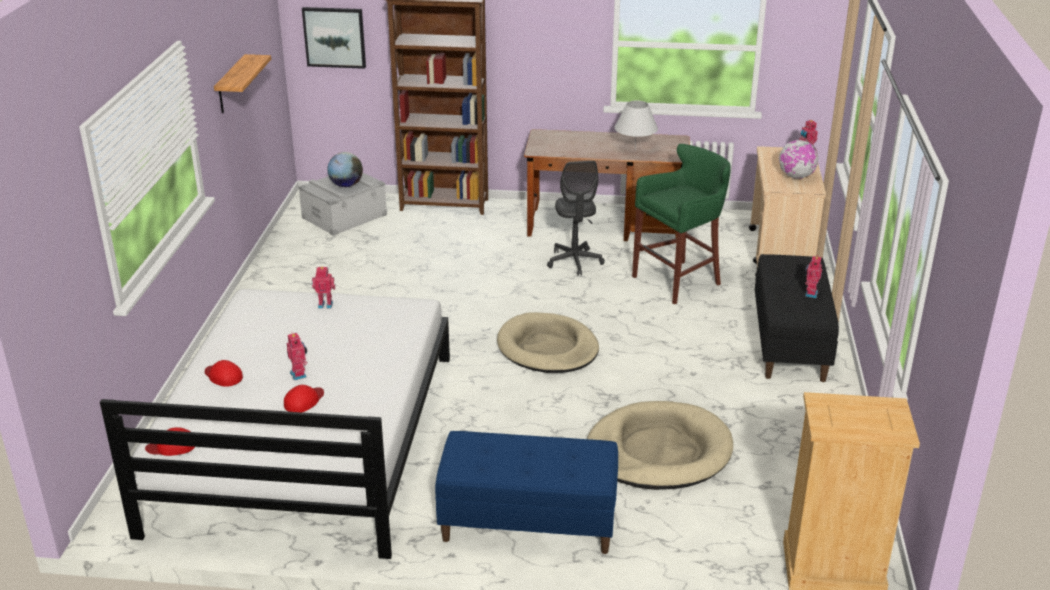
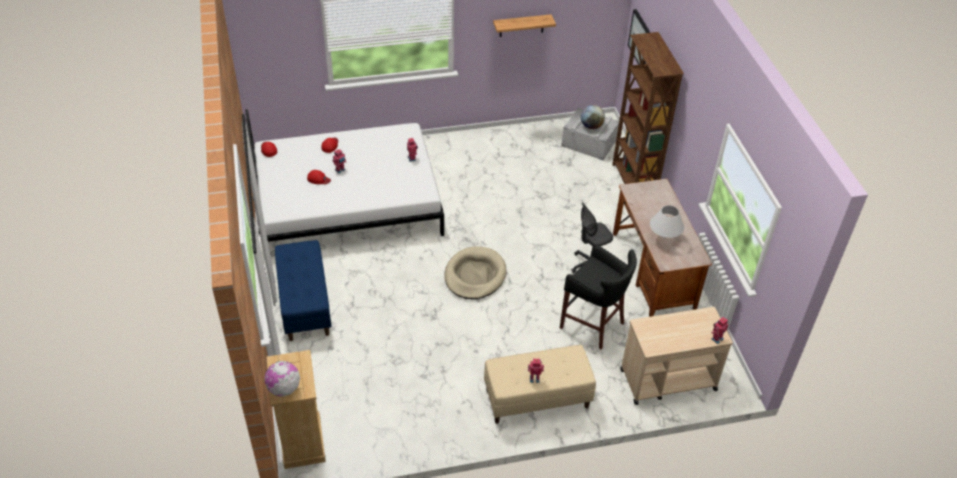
camera: 70 degrees right, 15 degrees up
beige dog bed [587,401,733,490] -> none
green stool [632,144,731,304] -> black stool [560,245,637,349]
black bench [755,254,839,382] -> beige bench [484,345,596,424]
globe [779,140,819,179] -> globe moved to [264,361,300,397]

